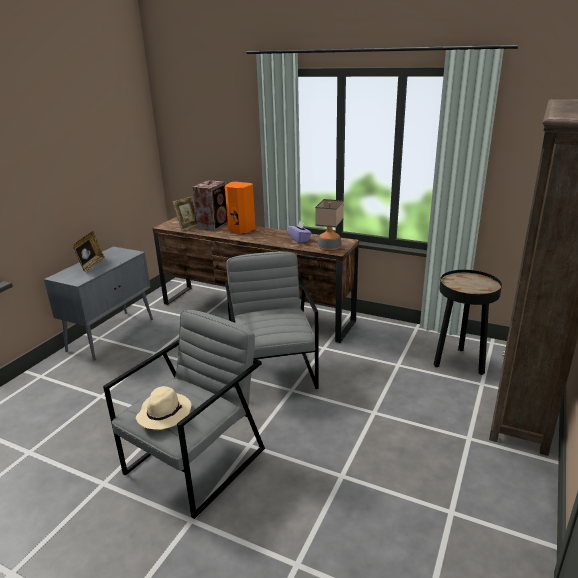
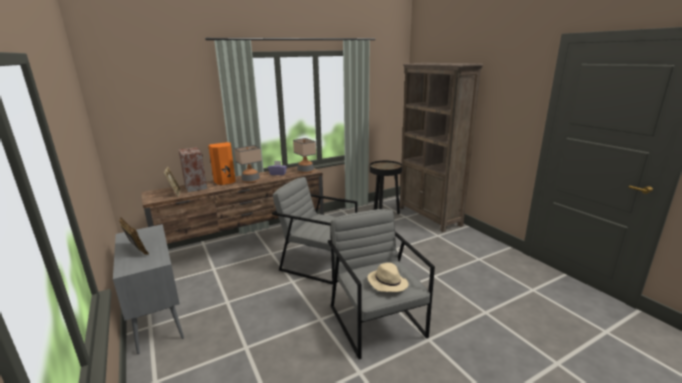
camera: 55 degrees left, 5 degrees down
none -> table lamp [234,145,262,183]

